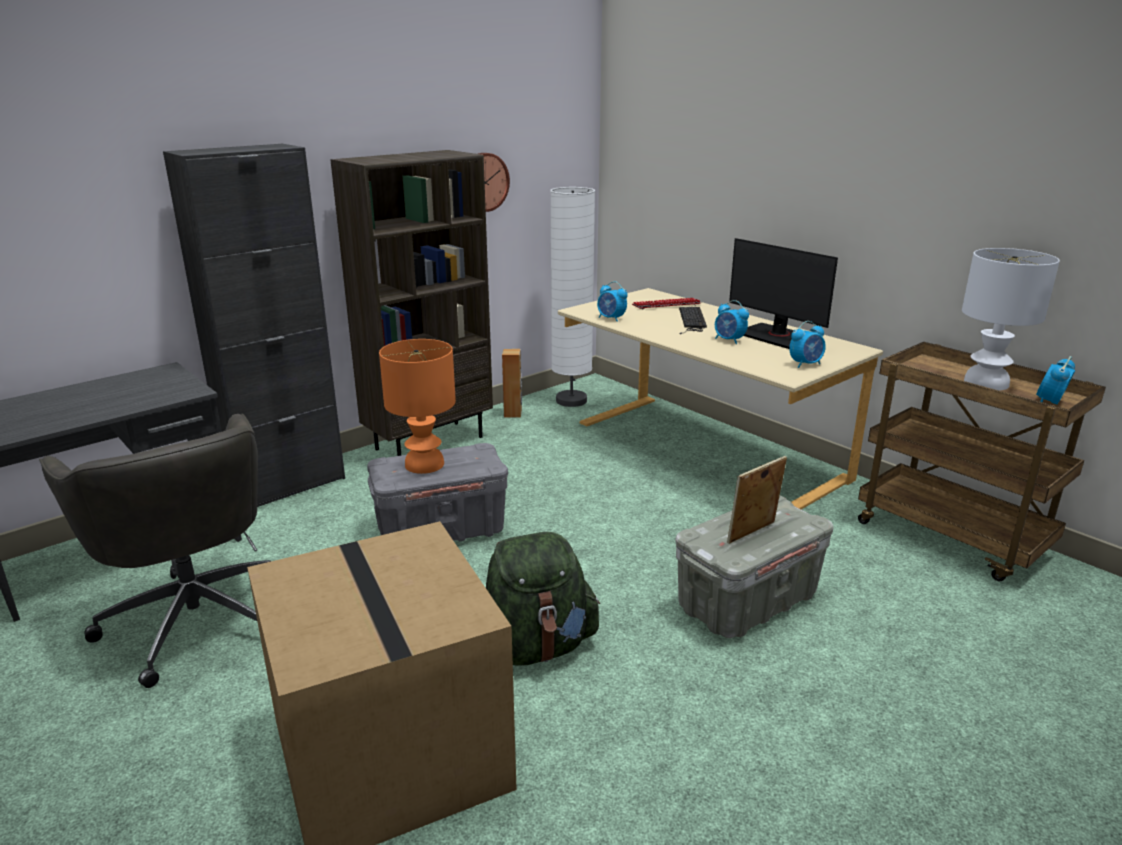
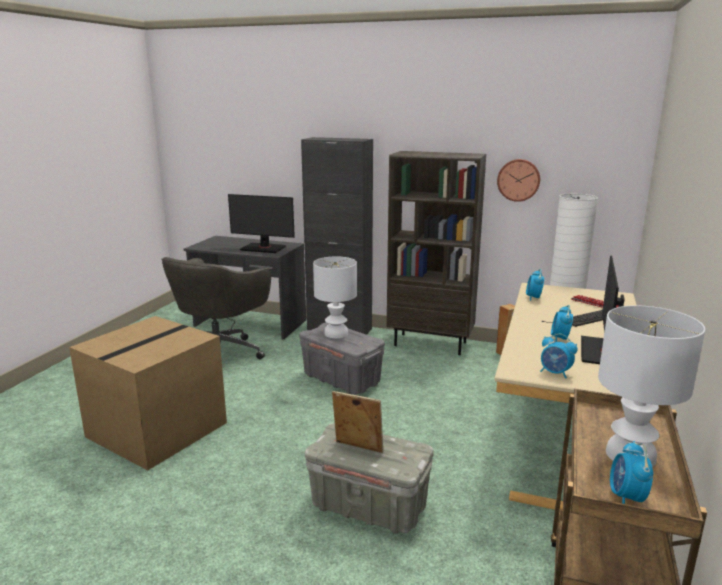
camera: 60 degrees right, 5 degrees down
orange table lamp [379,339,456,474] -> white table lamp [313,256,357,338]
green backpack [486,532,600,666] -> none
alarm clock [1036,356,1075,405] -> alarm clock turned 90 degrees counterclockwise [610,441,653,504]
none -> monitor [228,194,295,253]

